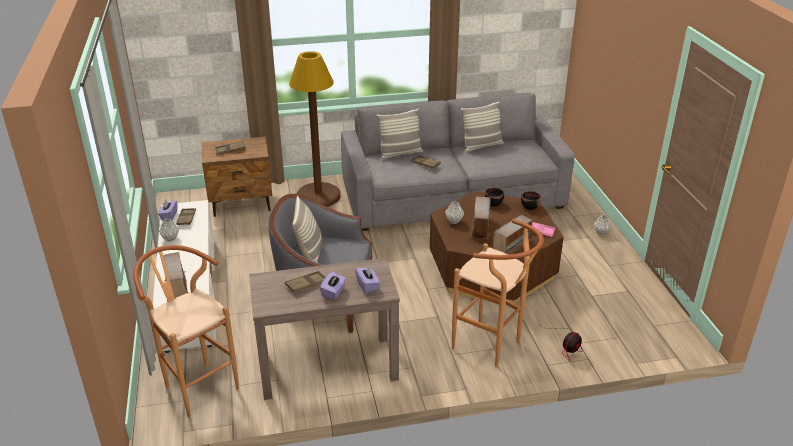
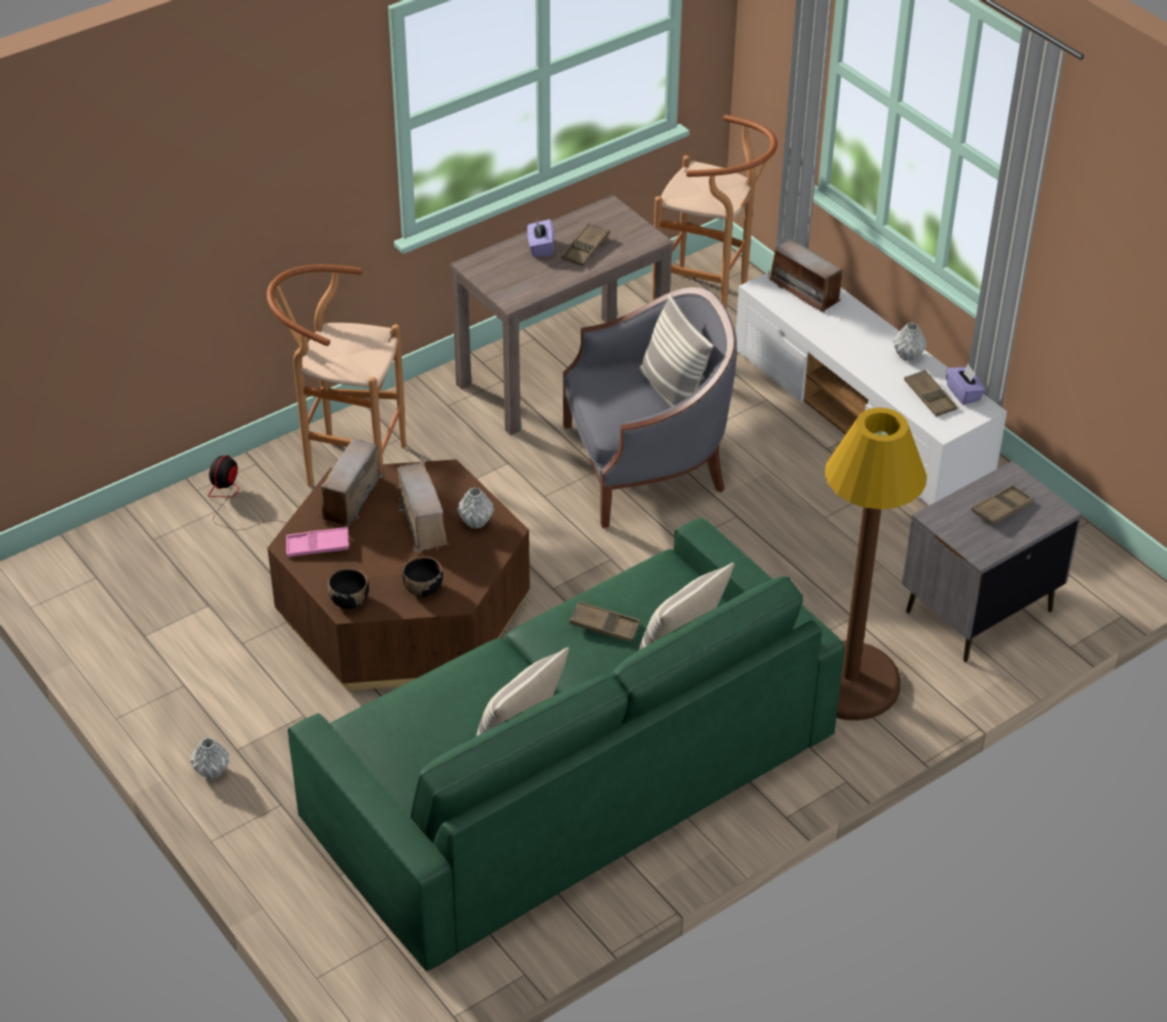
camera: 155 degrees right, 10 degrees up
brown nightstand [202,137,272,217] -> grey nightstand [902,461,1082,662]
grey sofa [341,93,575,231] -> green sofa [288,517,845,972]
purple tissue box [355,265,380,293] -> none

